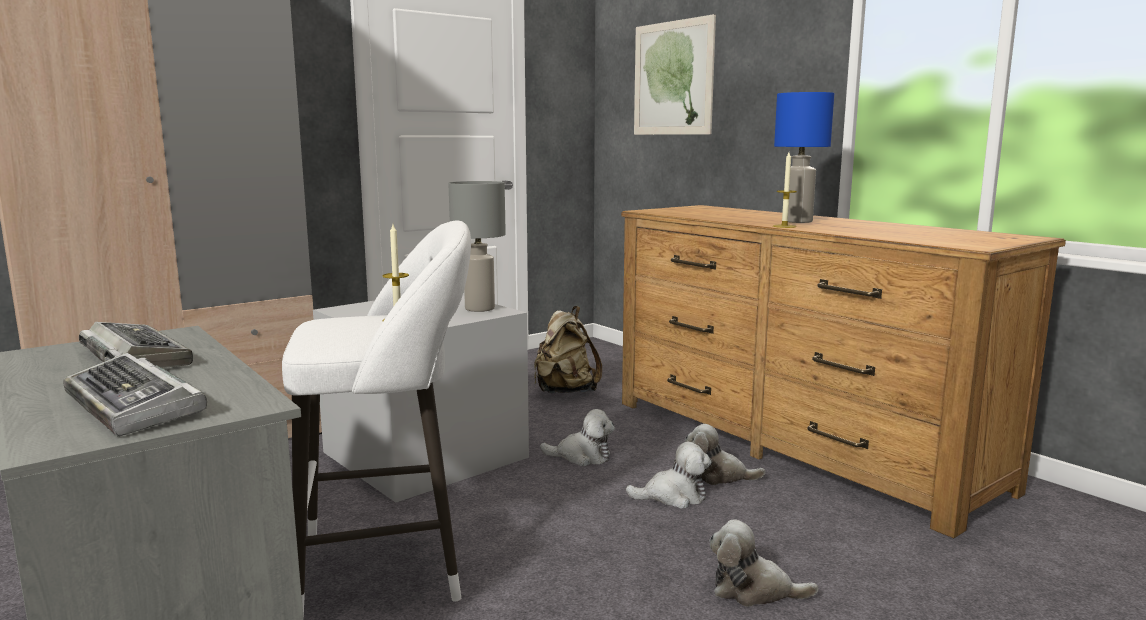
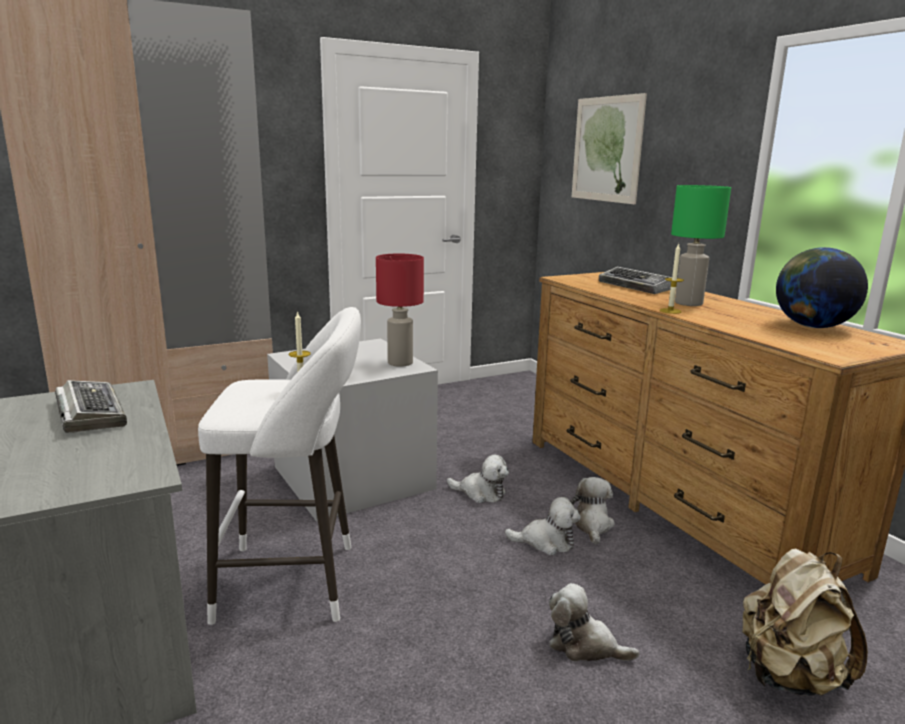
camera: 10 degrees right, 5 degrees up
keyboard [63,353,207,437] -> keyboard moved to [599,267,677,294]
grey table lamp [448,181,506,312] -> red table lamp [376,254,424,367]
beige backpack [534,306,602,394] -> beige backpack moved to [742,548,868,696]
plush toy [685,424,766,485] -> plush toy turned 75 degrees clockwise [570,477,615,545]
blue table lamp [774,92,834,223] -> green table lamp [671,185,731,306]
none -> globe [776,247,868,328]

